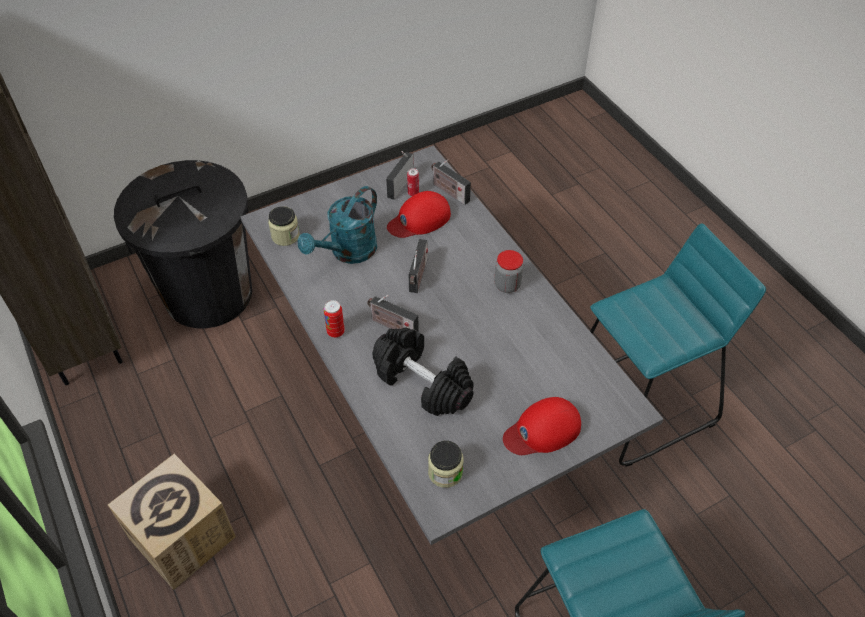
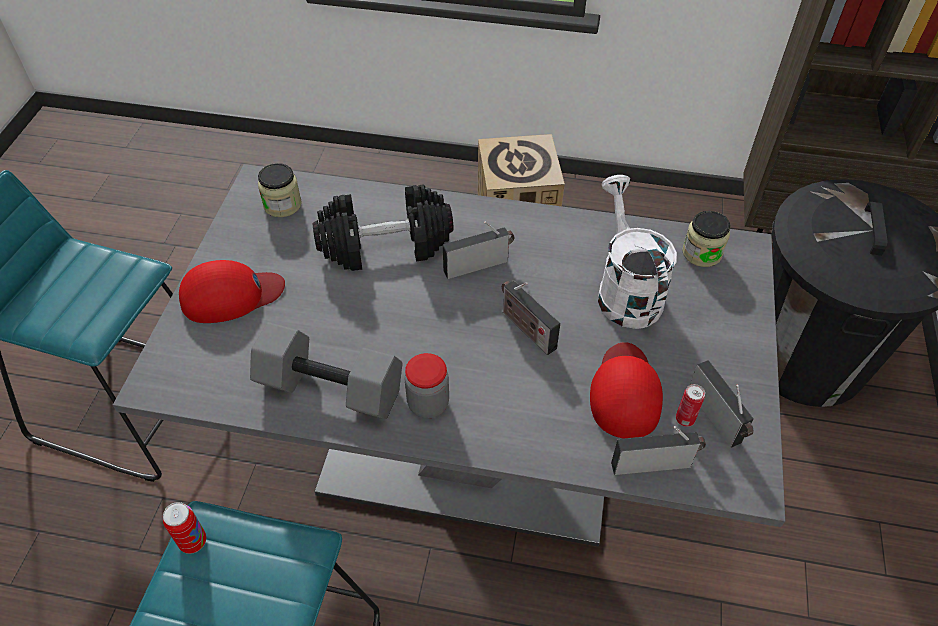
camera: 130 degrees right, 0 degrees up
turquoise watering can [298,186,377,264] -> white watering can [598,175,677,329]
can [323,300,345,338] -> can moved to [163,502,206,554]
red cap [503,397,581,455] -> red cap turned 60 degrees clockwise [179,260,285,323]
none -> grey dumbbell [250,322,403,419]

